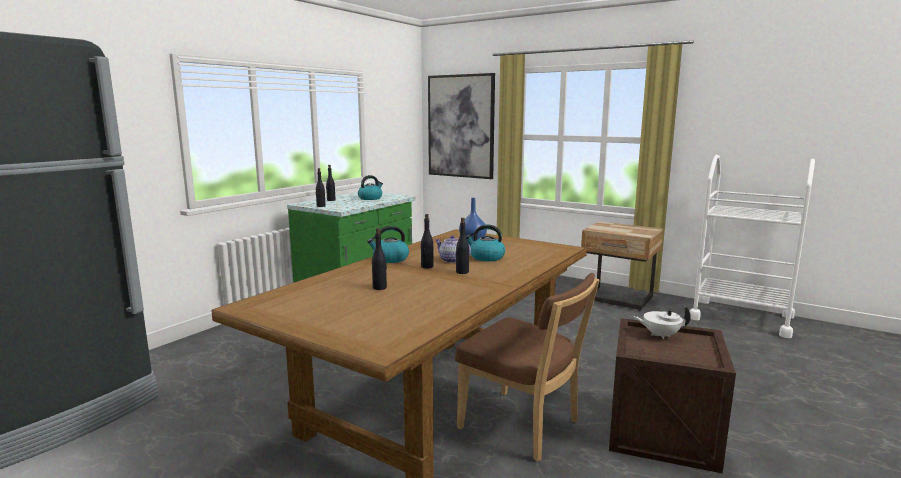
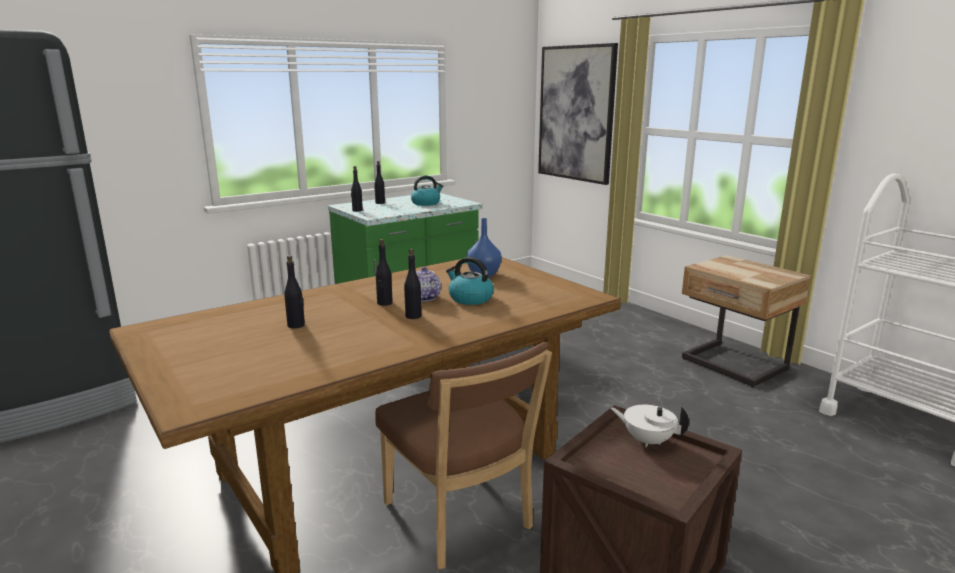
camera: 20 degrees right, 5 degrees up
kettle [367,226,409,263] -> none

